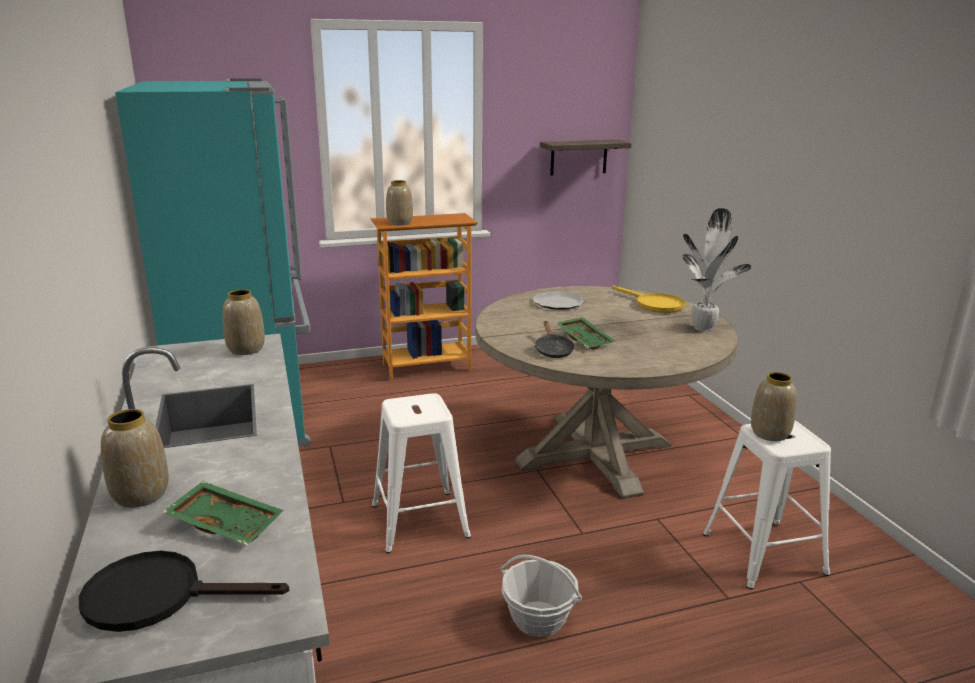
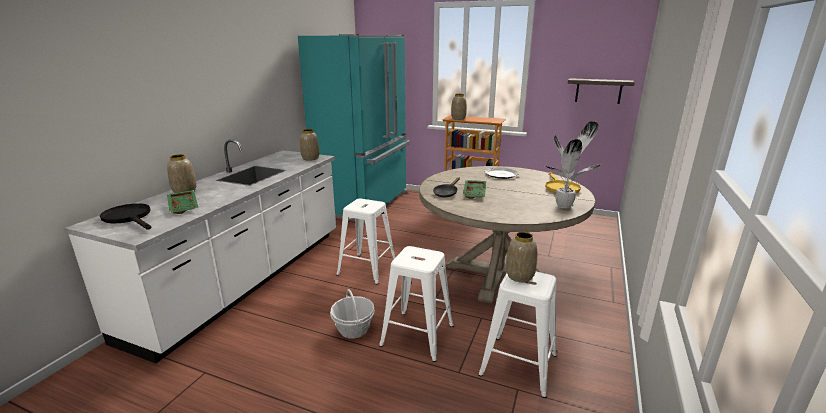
camera: 40 degrees right, 0 degrees up
none -> white stool [379,246,454,362]

